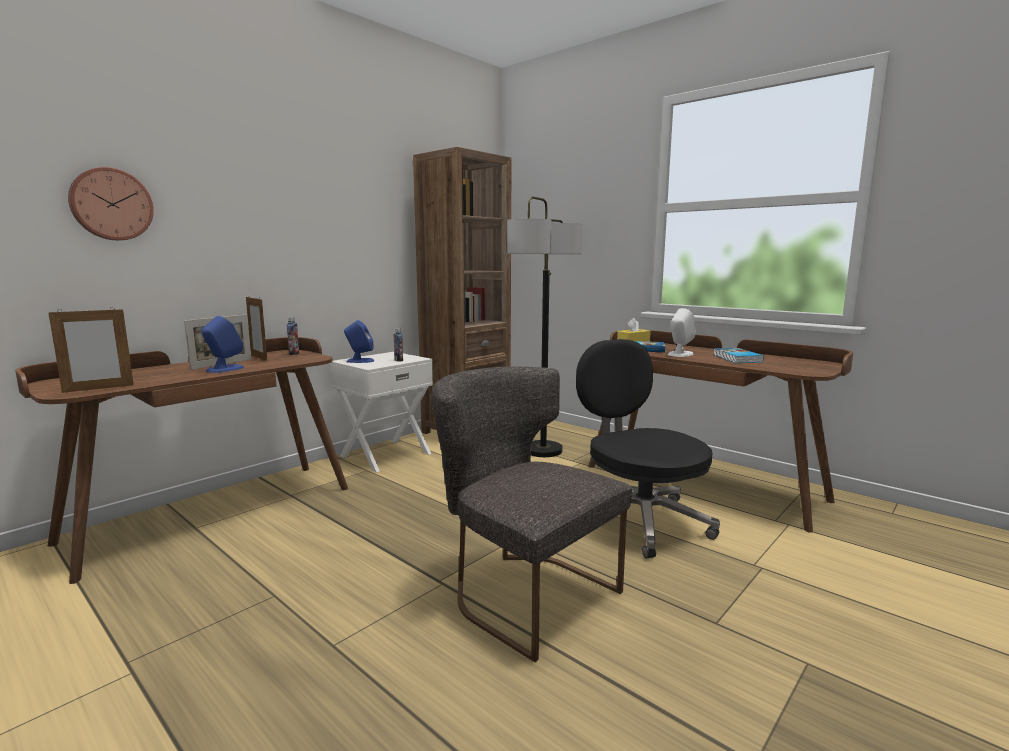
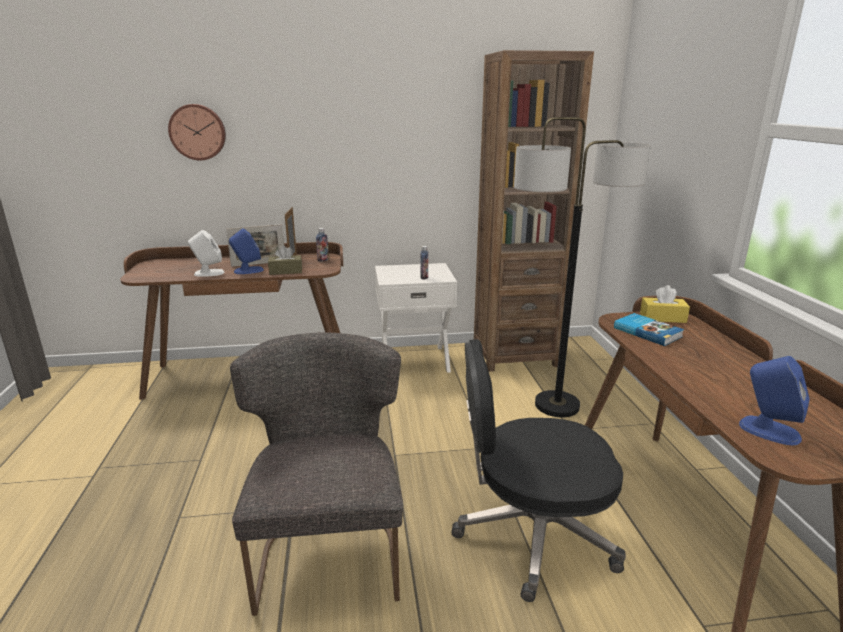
camera: 40 degrees right, 10 degrees up
picture frame [48,307,134,393] -> none
blue speaker [344,320,375,363] -> blue speaker moved to [739,356,810,445]
black office chair [576,339,720,559] -> black office chair turned 105 degrees counterclockwise [451,339,626,602]
white speaker [668,308,696,357] -> white speaker moved to [188,230,224,277]
book [714,348,764,363] -> none
none -> brown tissue box [268,245,302,275]

